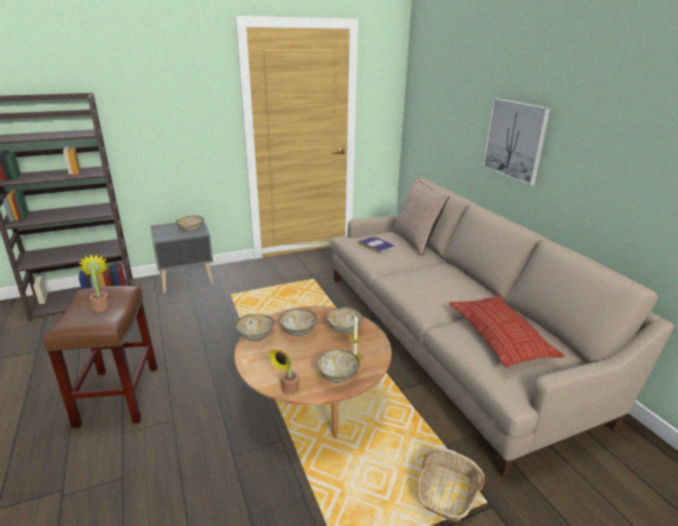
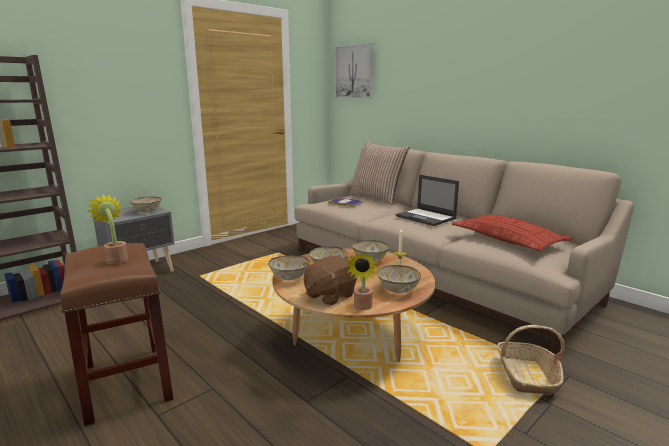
camera: 20 degrees left, 10 degrees down
picture [482,98,550,186] -> picture moved to [335,43,374,99]
none -> brown plush toy [303,255,357,306]
none -> laptop [396,175,459,226]

